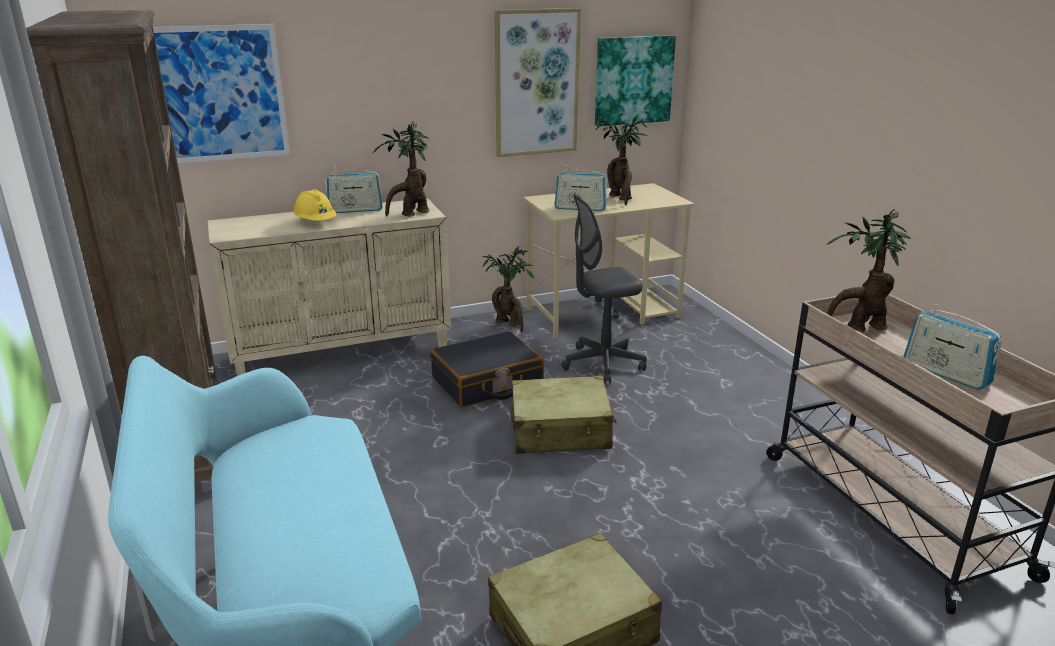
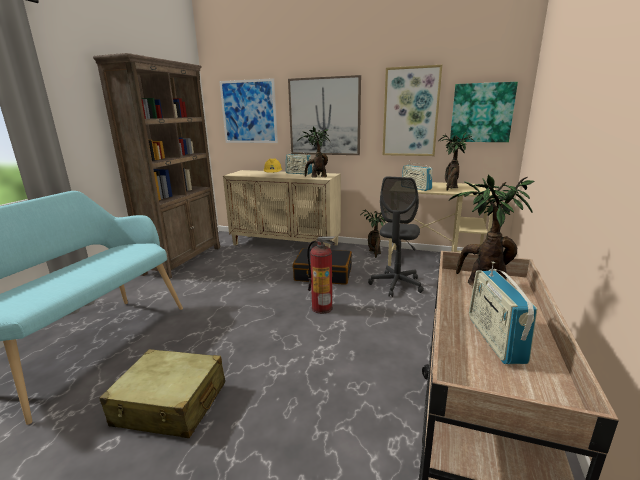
camera: 40 degrees right, 5 degrees down
beige suitcase [511,376,617,454] -> fire extinguisher [307,236,336,314]
grey office chair [561,194,647,384] -> grey office chair turned 90 degrees counterclockwise [368,176,424,297]
none -> picture [288,75,361,155]

